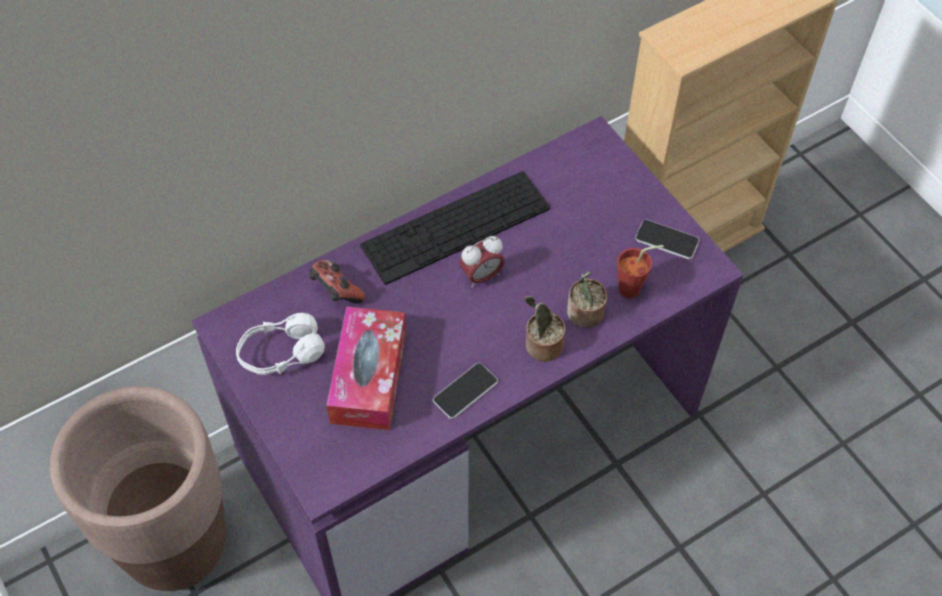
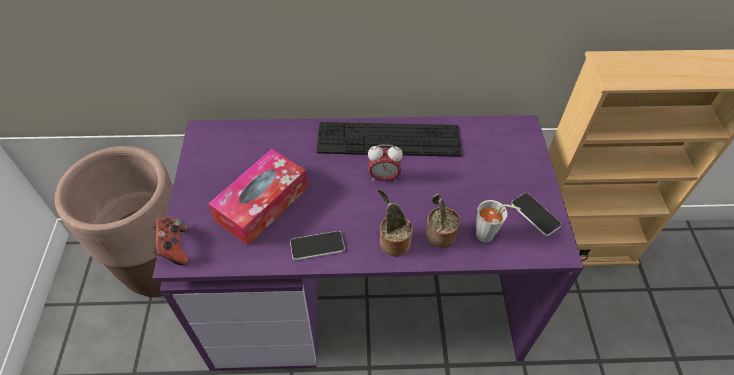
camera: 30 degrees right, 5 degrees down
white headphones [236,313,325,375] -> none
game controller [309,260,365,304] -> game controller moved to [152,218,189,265]
red cup [617,245,664,298] -> grey cup [476,200,521,242]

